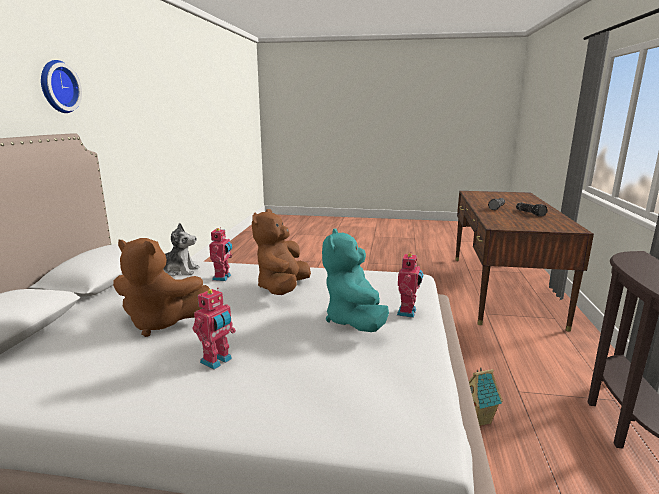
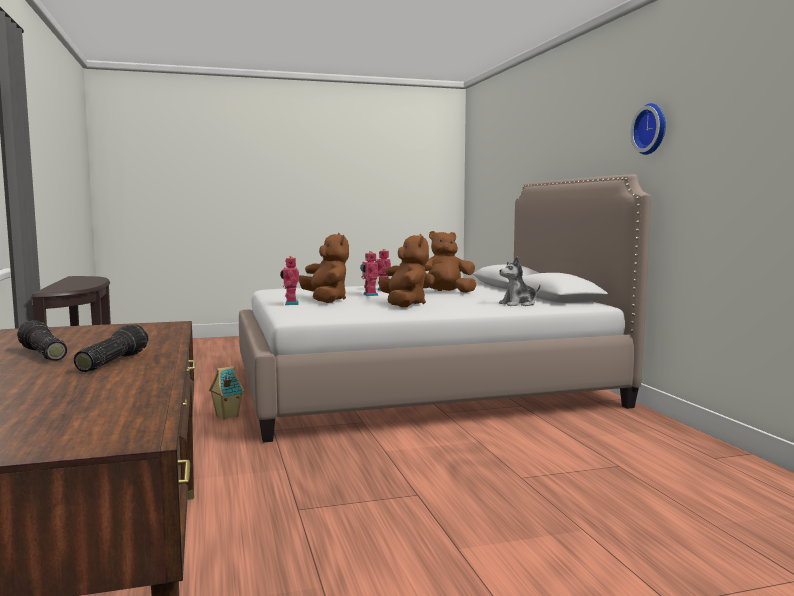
camera: 155 degrees right, 10 degrees down
toy robot [209,227,232,281] -> toy robot moved to [360,251,378,296]
turquoise plush toy [322,229,389,332] -> brown plush toy [299,233,349,303]

